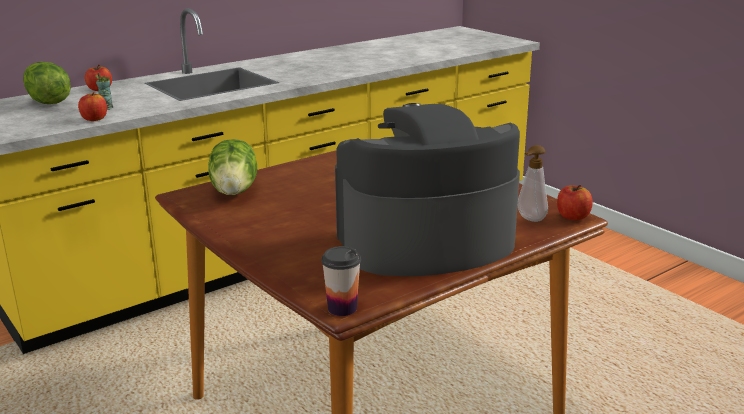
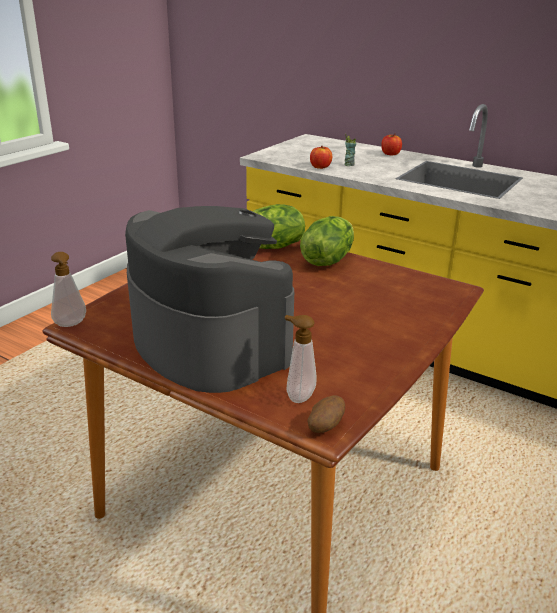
camera: 70 degrees right, 5 degrees up
lettuce [23,62,71,104] -> lettuce moved to [300,216,354,266]
cup [321,246,361,316] -> soap dispenser [51,252,86,327]
apple [557,185,593,220] -> potato [307,395,345,433]

